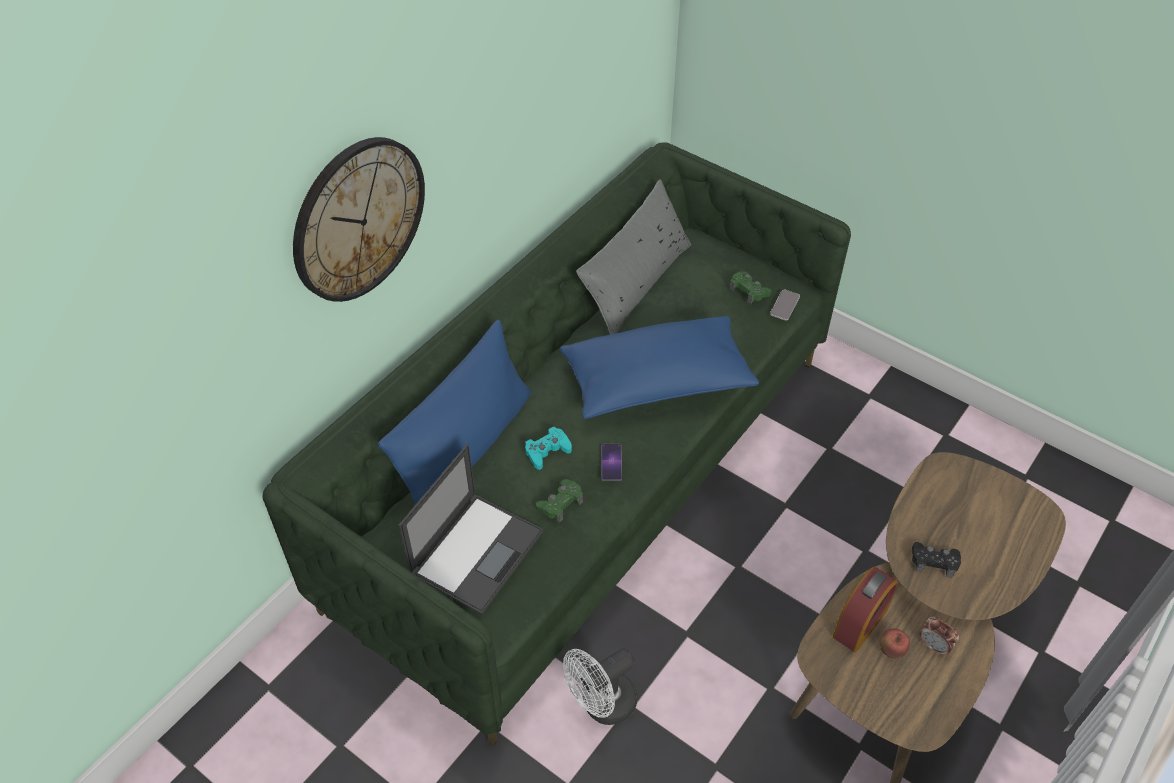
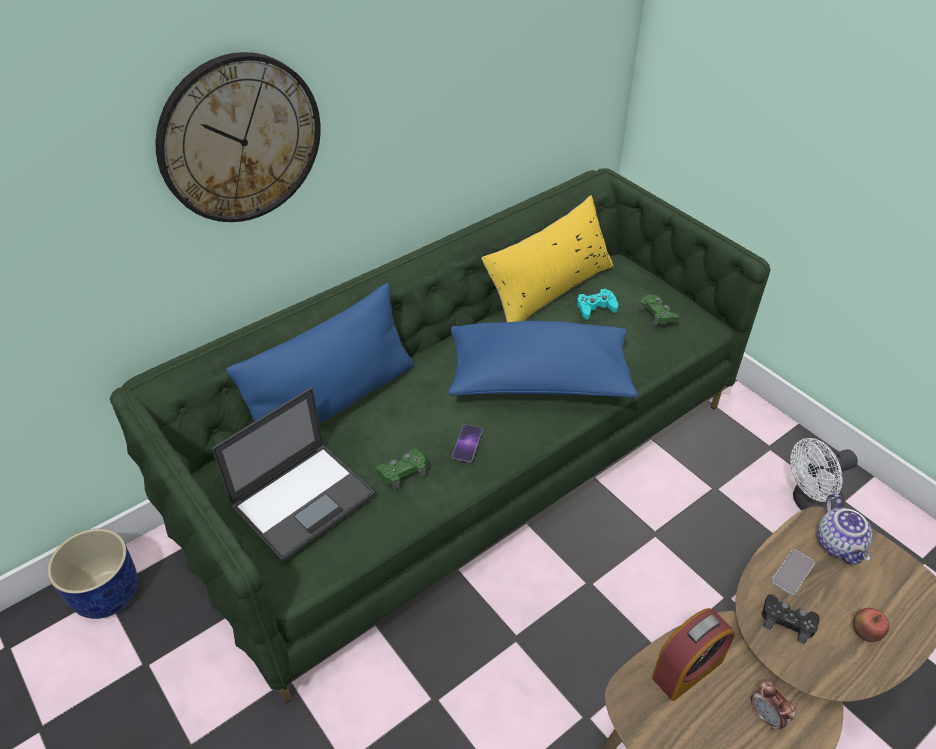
camera: 15 degrees right, 5 degrees down
turquoise game controller [525,427,572,470] -> turquoise game controller moved to [577,288,618,320]
white fan [563,648,637,725] -> white fan moved to [790,438,858,510]
grey pillow [576,179,691,335] -> yellow pillow [481,195,614,322]
phone [770,290,800,321] -> phone moved to [772,549,815,595]
apple [880,629,910,659] -> apple moved to [853,608,889,642]
none -> blue planter [47,529,138,619]
none -> teapot [817,494,873,565]

